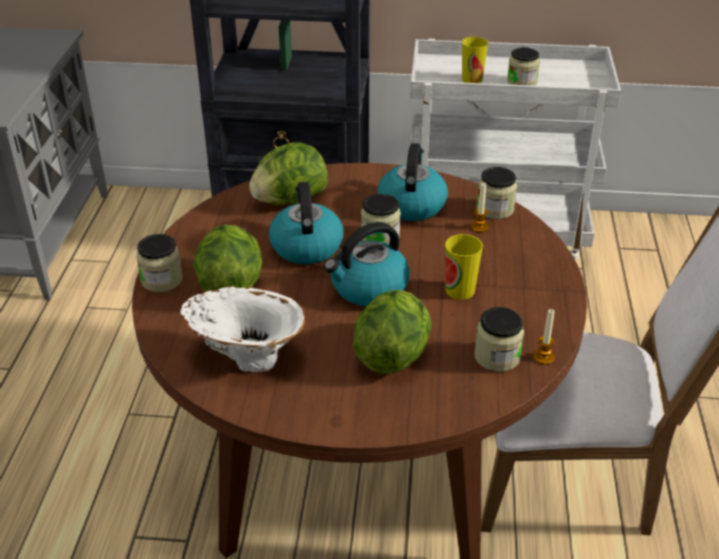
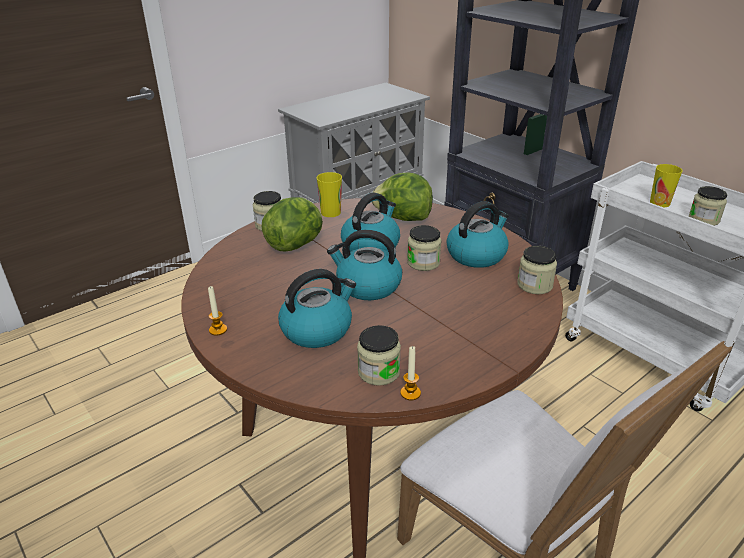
camera: 45 degrees right, 5 degrees down
white vase [180,286,305,372] -> none
lettuce [353,290,432,374] -> kettle [278,269,356,348]
cup [445,234,483,300] -> cup moved to [317,172,342,217]
candle [471,182,489,232] -> candle moved to [208,286,227,336]

